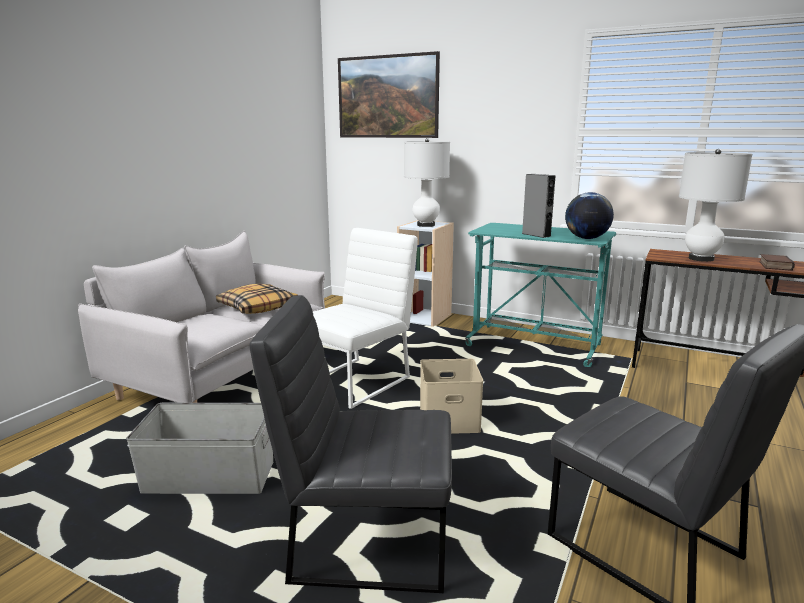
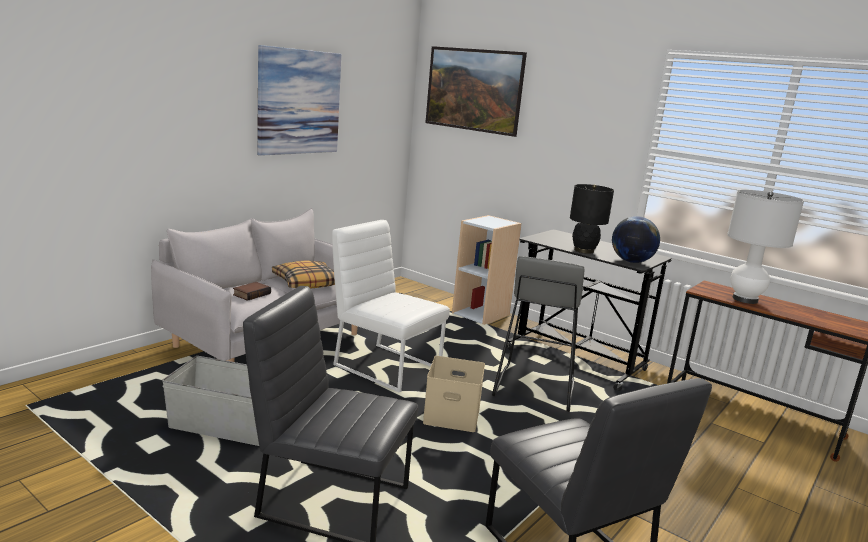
camera: 10 degrees right, 0 degrees up
white chair [313,228,418,409] -> white chair turned 105 degrees counterclockwise [332,220,450,393]
white table lamp [404,138,450,227] -> none
turquoise desk [465,223,616,367] -> black desk [507,230,672,391]
grey speaker [522,174,556,238] -> black table lamp [570,184,614,254]
book [759,254,795,271] -> book moved to [233,282,271,301]
none -> picture [257,45,341,156]
none -> grey stool [492,256,584,412]

